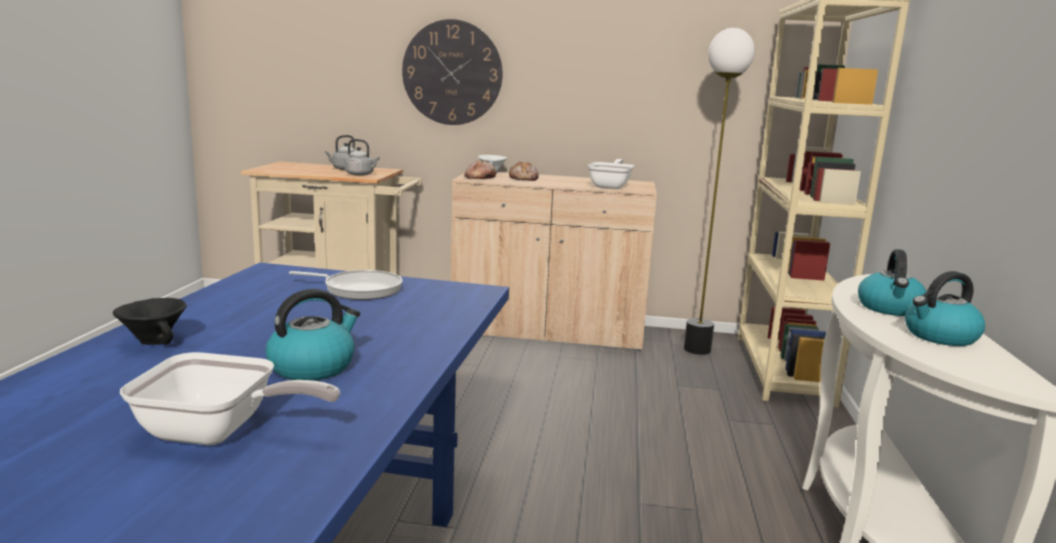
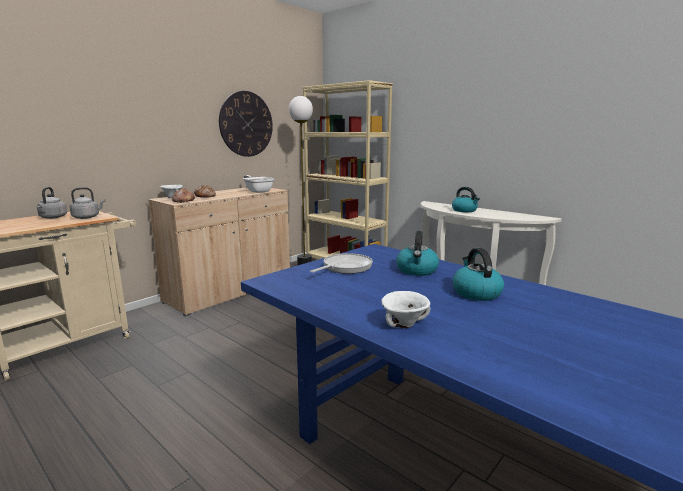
camera: 55 degrees left, 0 degrees up
black bowl [113,298,187,345] -> white bowl [381,291,430,328]
frying pan [120,352,340,445] -> none
wall clock [402,19,503,125] -> wall clock moved to [219,91,273,157]
kettle [905,271,985,346] -> kettle moved to [396,231,439,276]

